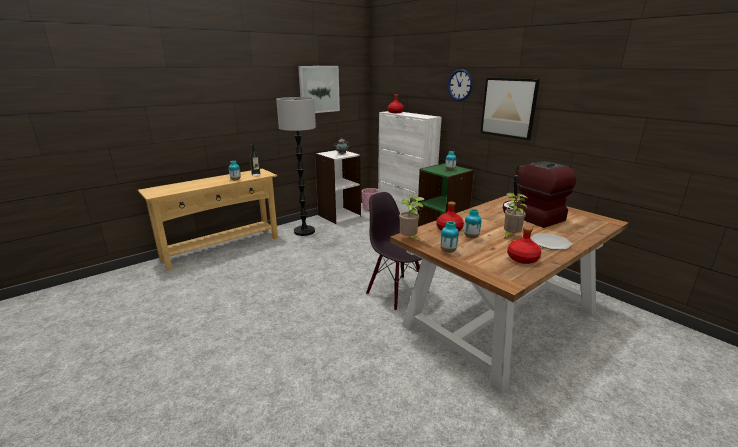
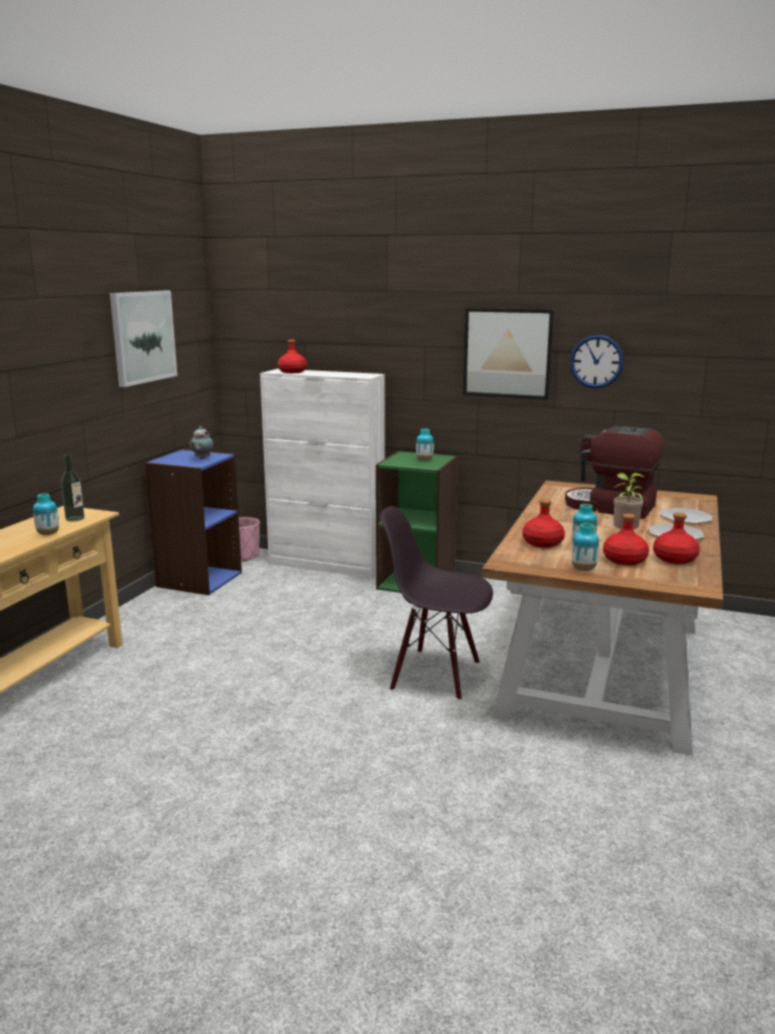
camera: 30 degrees left, 5 degrees down
floor lamp [276,97,316,236] -> none
white bookcase [315,150,361,224] -> blue bookcase [144,449,242,595]
potted plant [399,195,425,239] -> none
wall clock [448,69,473,101] -> wall clock moved to [570,335,624,388]
none -> red bottle [603,513,649,565]
none -> plate [661,508,713,524]

